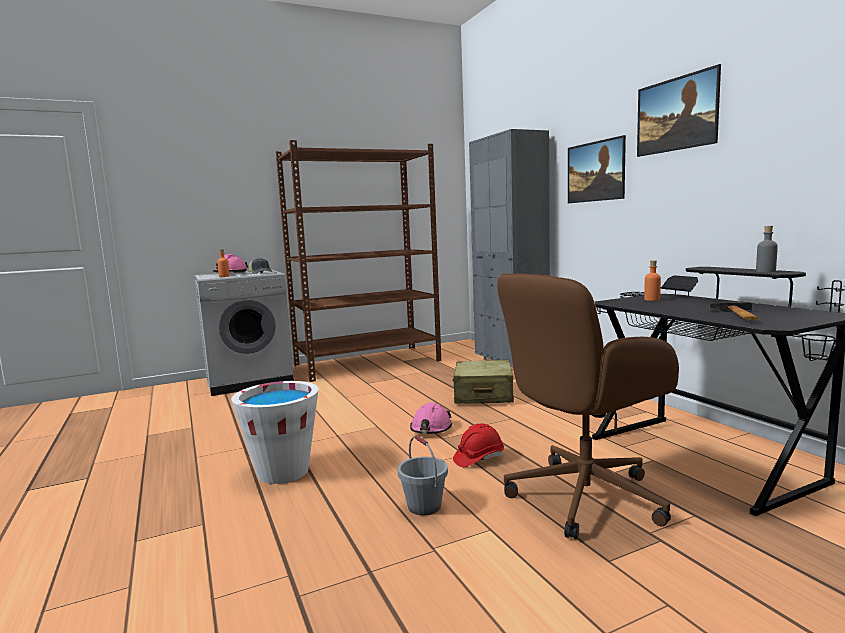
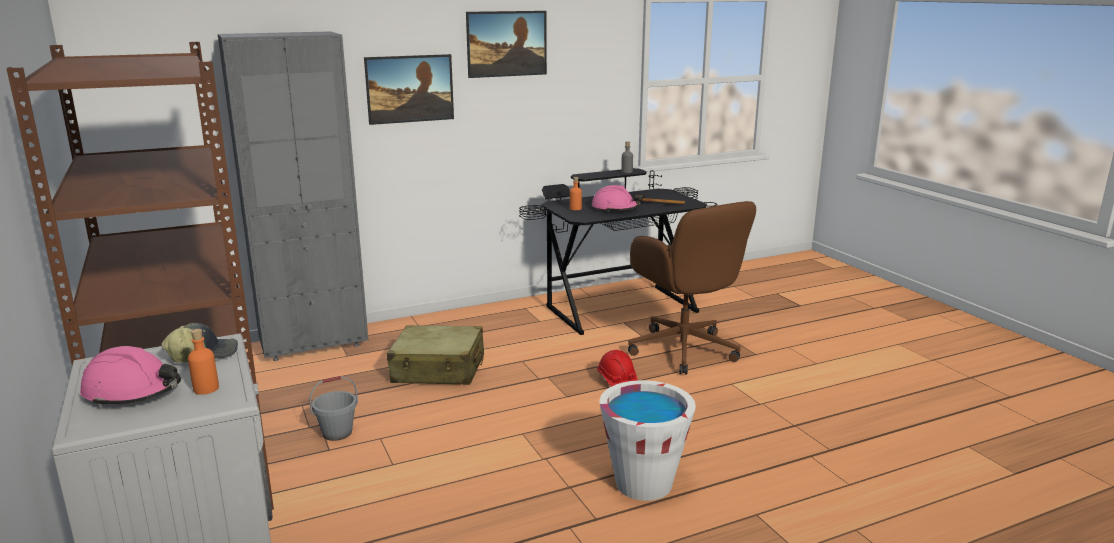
camera: 90 degrees left, 10 degrees up
grey bucket [397,435,448,515] -> grey bucket moved to [309,376,358,441]
pink hard hat [410,402,452,434] -> pink hard hat moved to [592,185,642,212]

